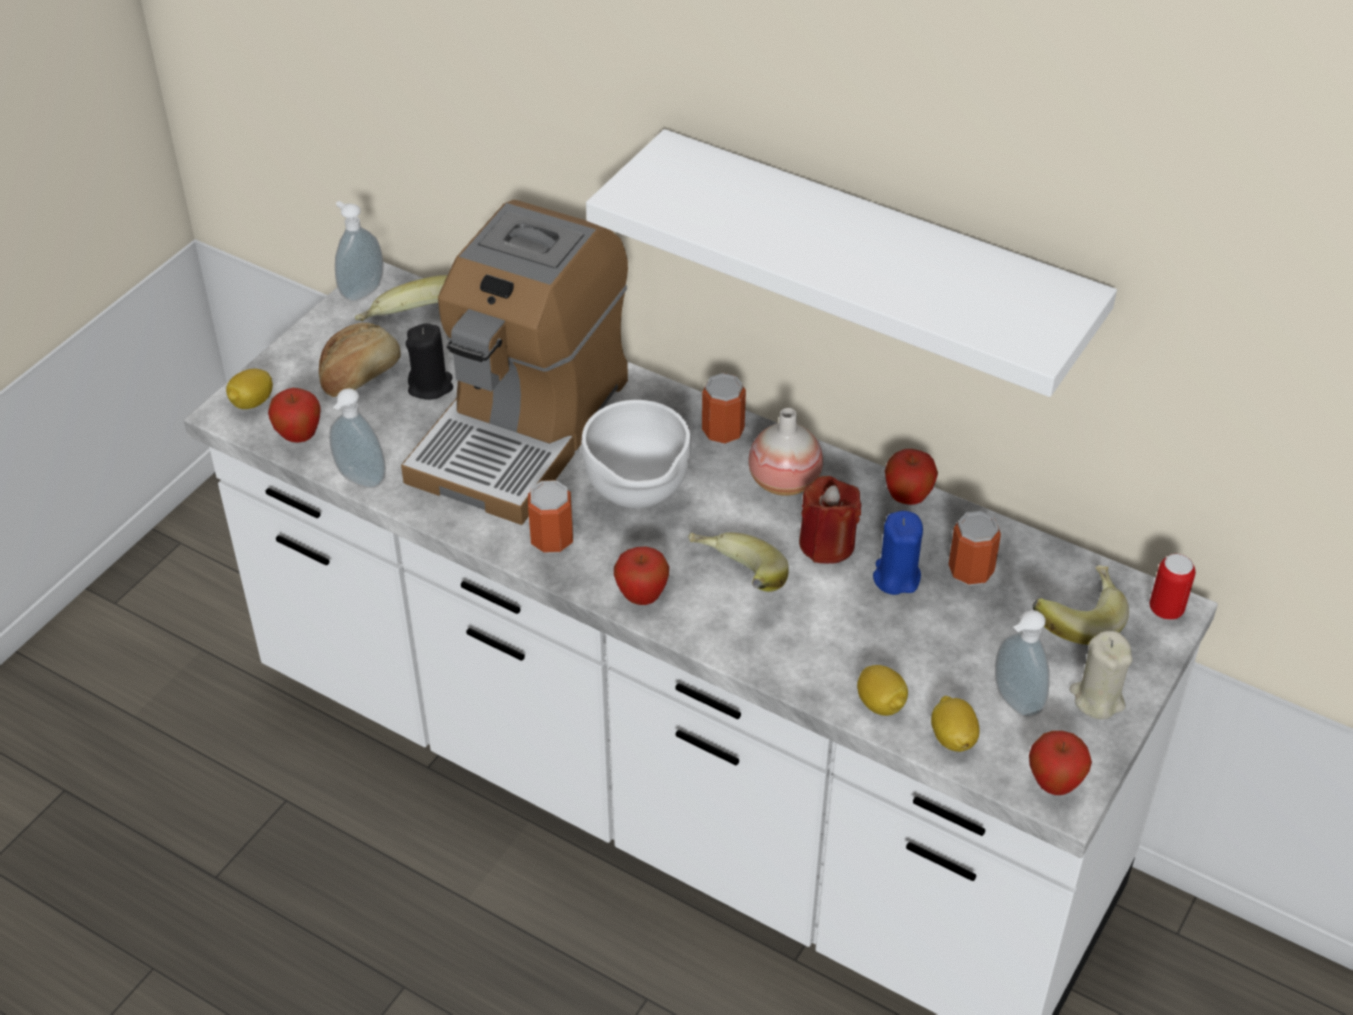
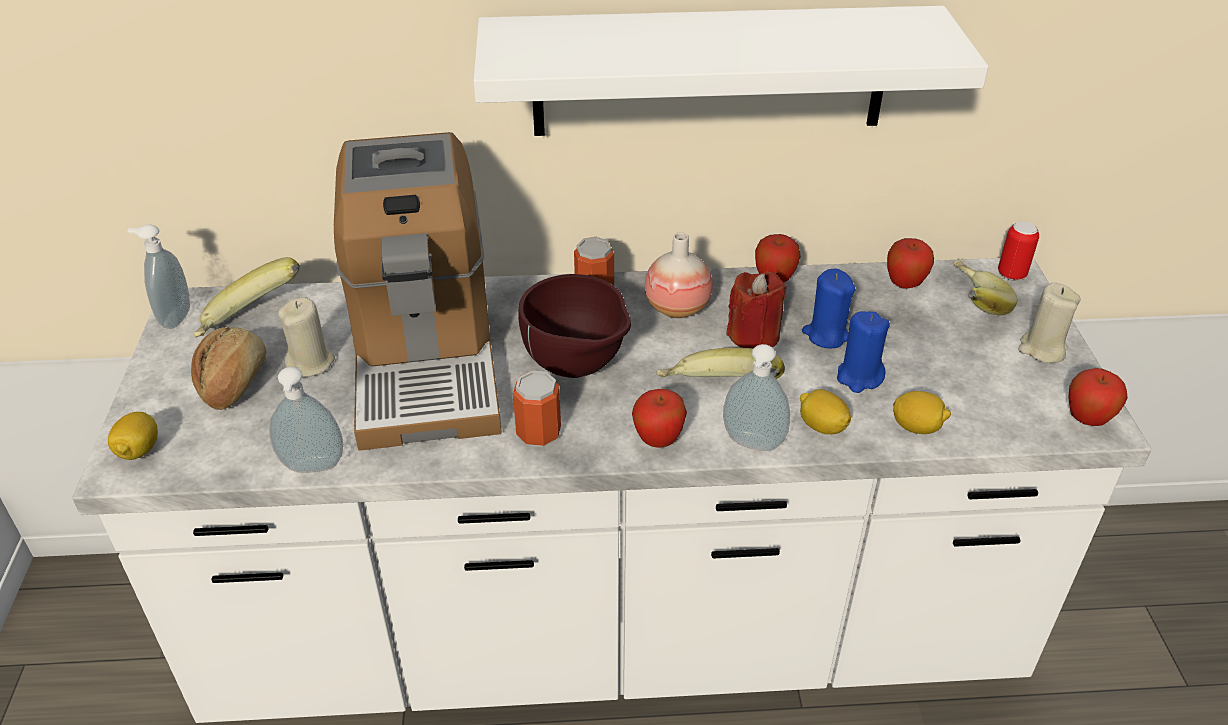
camera: 35 degrees left, 5 degrees down
apple [268,388,321,443] -> apple moved to [887,238,934,289]
black candle [406,323,453,400] -> beige candle [278,297,335,377]
white bowl [581,400,691,508] -> brown bowl [518,274,631,378]
lemon [931,696,980,752] -> lemon moved to [800,389,851,434]
can [949,511,1001,586] -> none
soap dispenser [995,610,1049,718] -> soap dispenser moved to [723,344,790,451]
none -> blue candle [837,311,890,393]

